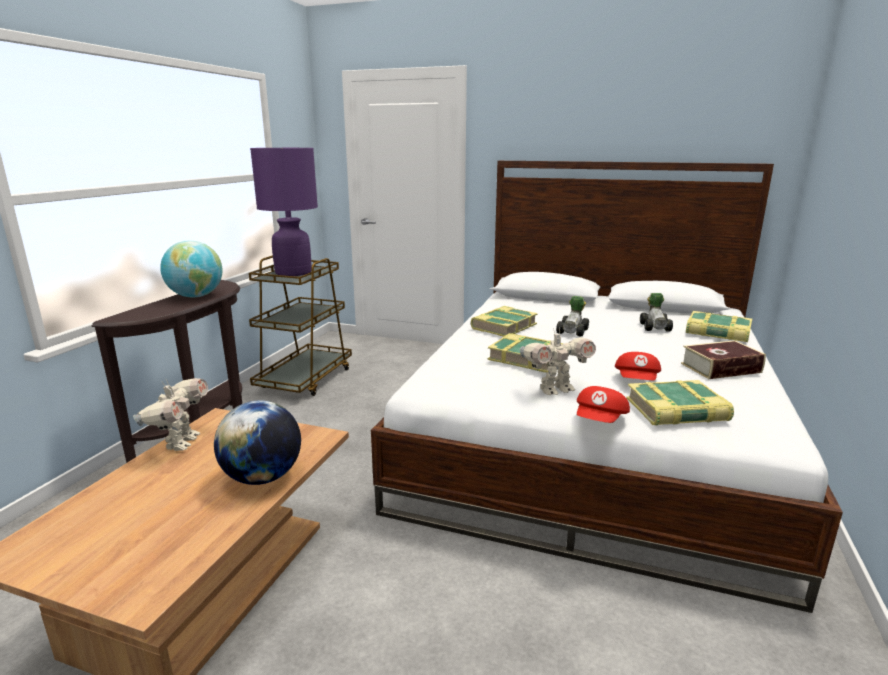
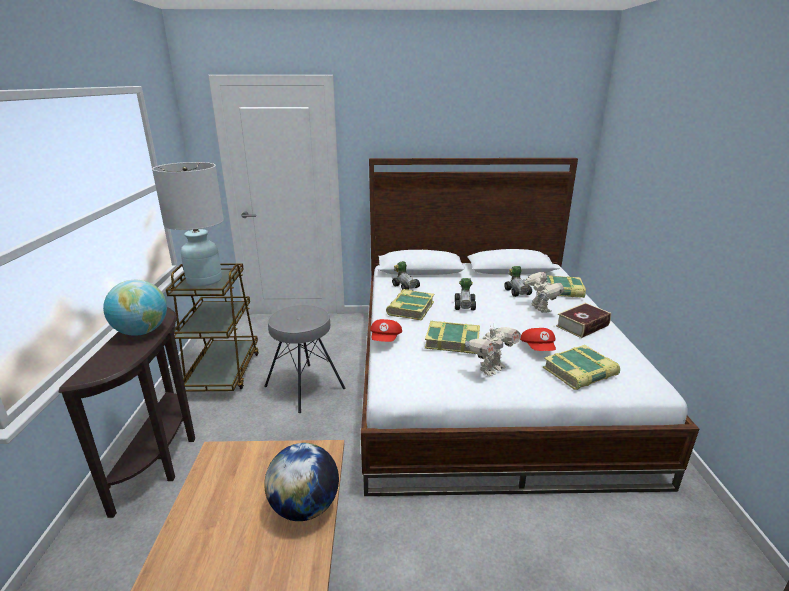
camera: 20 degrees left, 5 degrees up
toy robot [133,378,208,451] -> toy robot moved to [523,272,564,313]
purple table lamp [250,148,318,276] -> white table lamp [152,162,224,286]
red cap [577,386,630,423] -> red cap moved to [370,319,402,342]
none -> grey stool [264,305,345,413]
none -> toy car [392,261,420,290]

